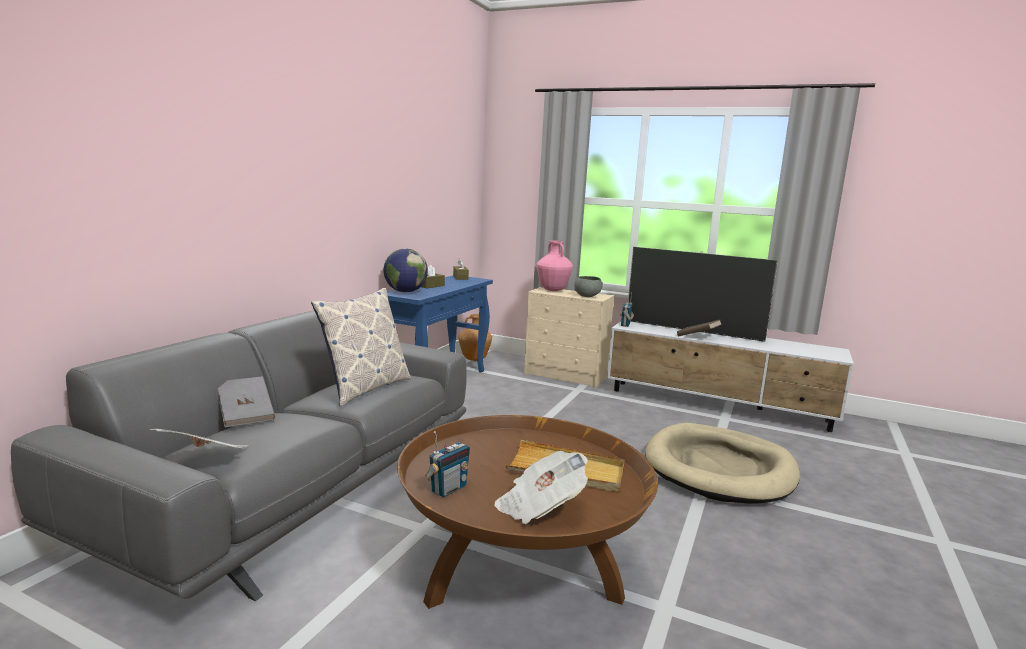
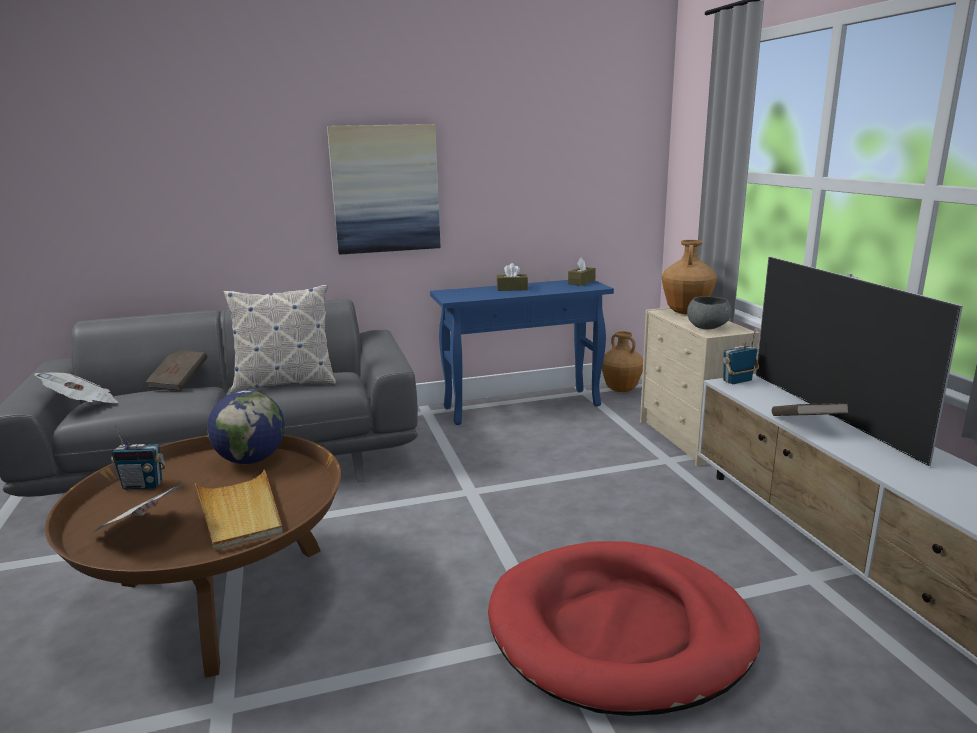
camera: 50 degrees right, 5 degrees up
grey book [218,376,275,428] -> brown book [145,350,207,391]
globe [383,248,428,293] -> globe moved to [207,390,285,464]
pink vase [536,241,573,291] -> brown vase [662,240,717,314]
beige dog bed [645,423,800,503] -> red dog bed [488,541,760,716]
none -> picture [327,124,441,255]

